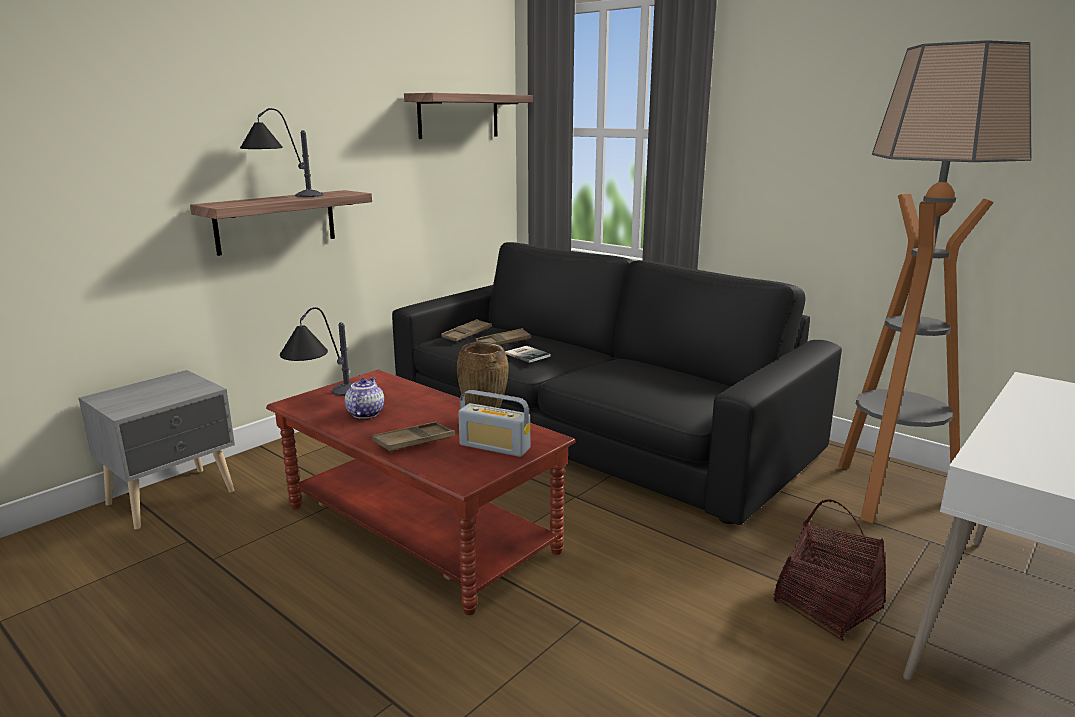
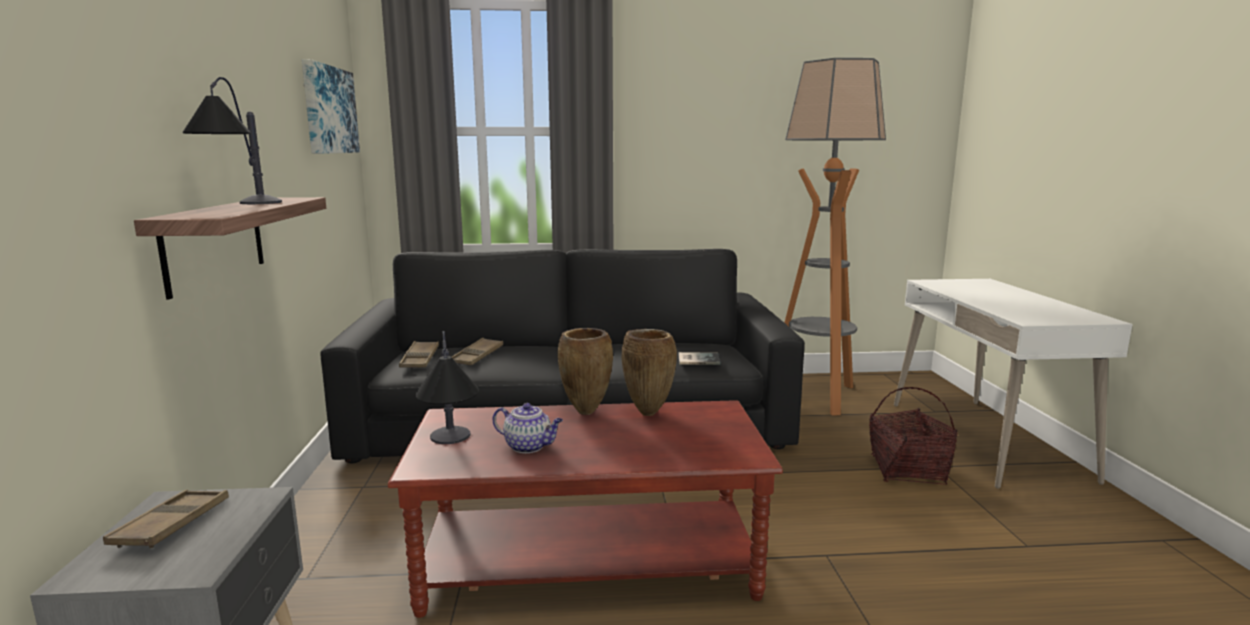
camera: 45 degrees left, 5 degrees down
teapot [345,377,384,419] -> teapot turned 150 degrees clockwise [492,403,563,453]
brown tray [372,422,455,453] -> brown tray moved to [103,490,229,549]
shelf [404,93,533,139] -> picture [302,59,360,154]
radio [458,390,530,457] -> none
book [505,346,551,363] -> book moved to [679,352,720,365]
none -> brown vase [558,328,613,415]

